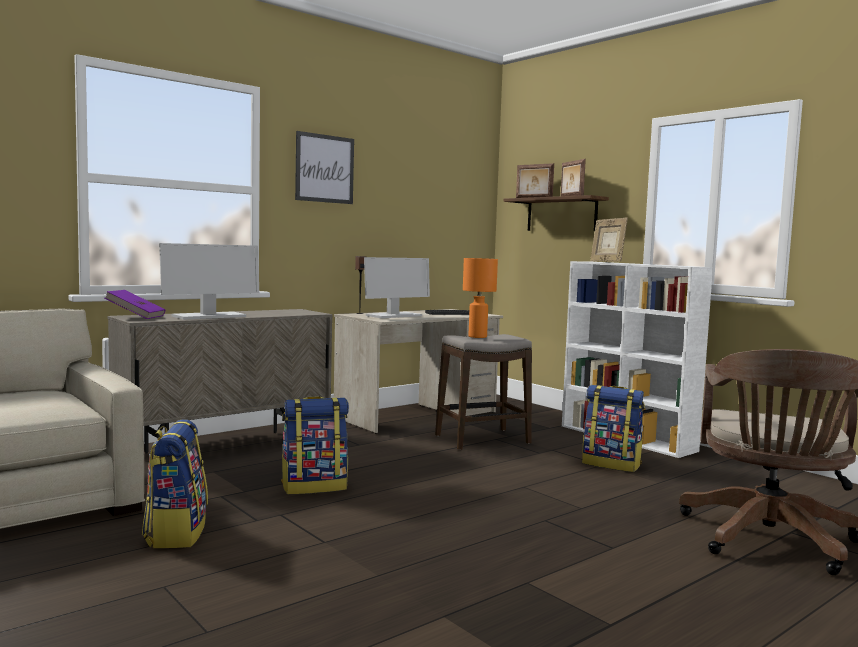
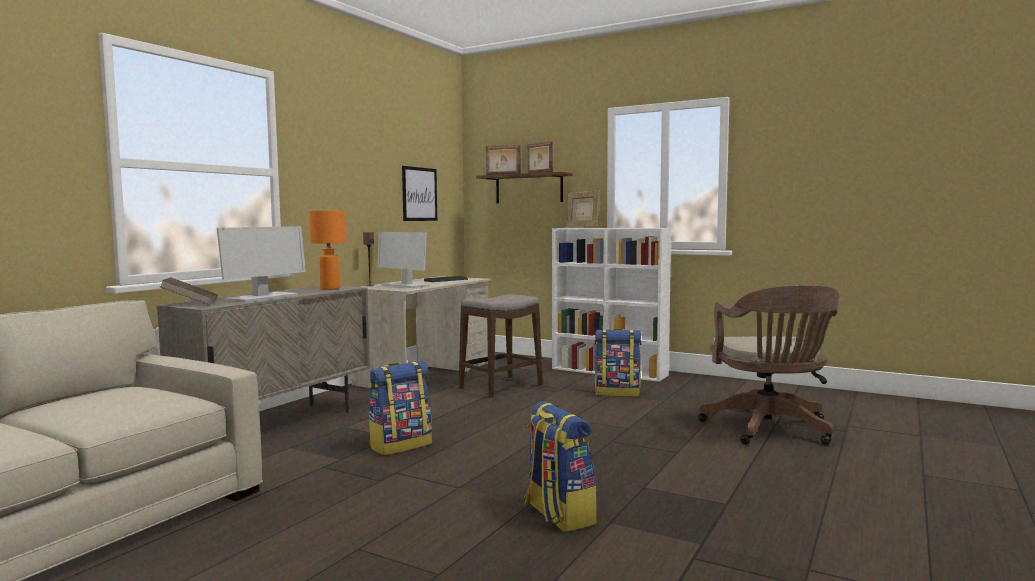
camera: 20 degrees left, 0 degrees up
purple book [105,290,165,319] -> brown book [160,277,218,305]
backpack [142,419,208,548] -> backpack moved to [524,401,597,532]
picture [295,131,354,204] -> picture moved to [402,166,437,221]
monitor [364,257,430,318] -> monitor turned 105 degrees clockwise [377,232,430,288]
orange table lamp [463,258,498,338] -> orange table lamp moved to [309,211,346,290]

